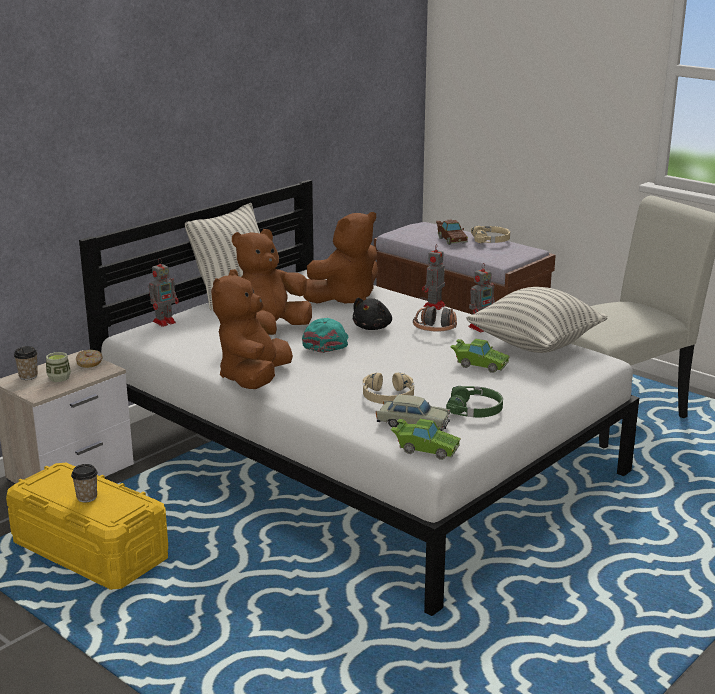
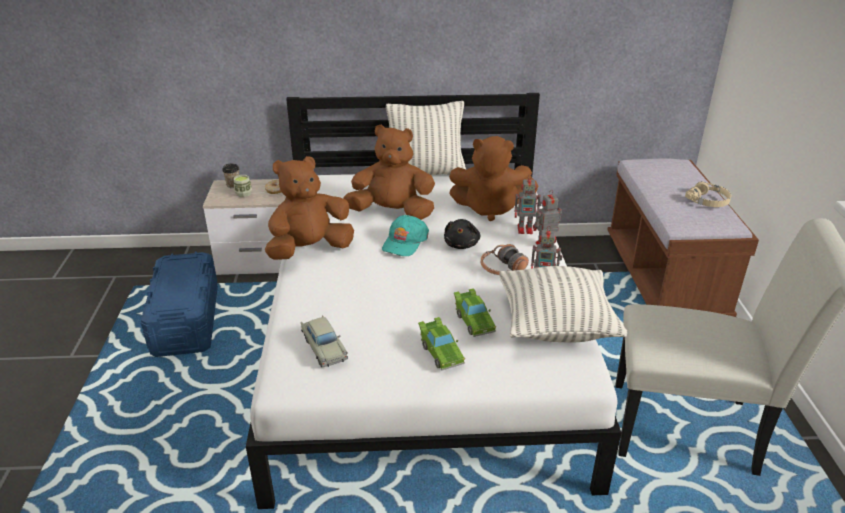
camera: 45 degrees right, 10 degrees up
yellow storage box [6,463,168,590] -> blue storage box [141,251,218,357]
cup [71,464,98,502] -> none
toy robot [149,258,179,327] -> toy robot moved to [515,176,542,234]
turquoise cap [302,318,348,353] -> turquoise cap turned 150 degrees clockwise [382,215,429,256]
black plush toy [353,298,392,330] -> black plush toy turned 60 degrees counterclockwise [444,219,480,249]
beige headphones [363,373,414,404] -> none
green toy car [391,419,461,460] -> green toy car moved to [418,317,465,371]
brown toy car [436,220,468,245] -> none
green headphones [446,386,503,418] -> none

